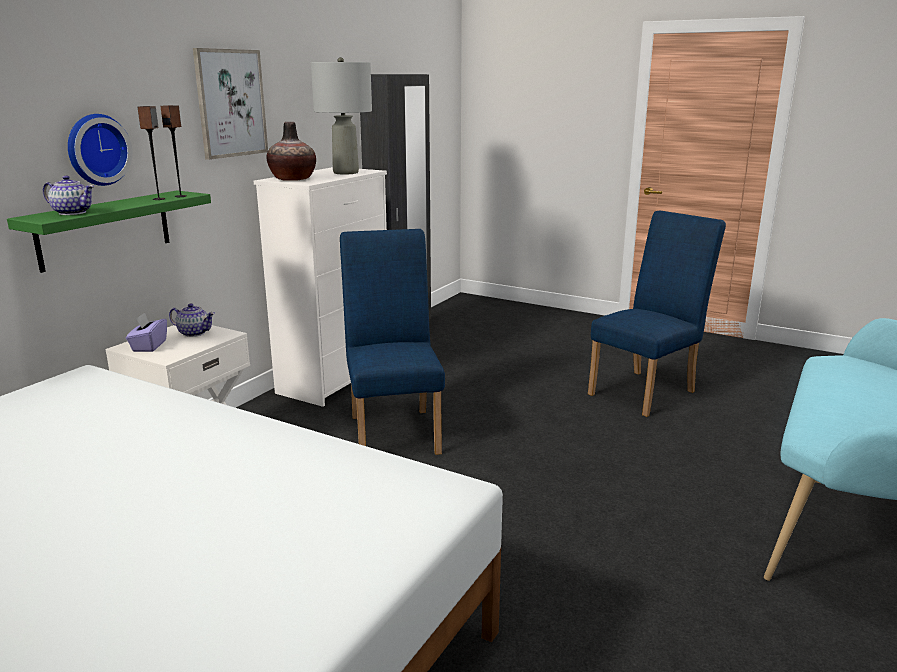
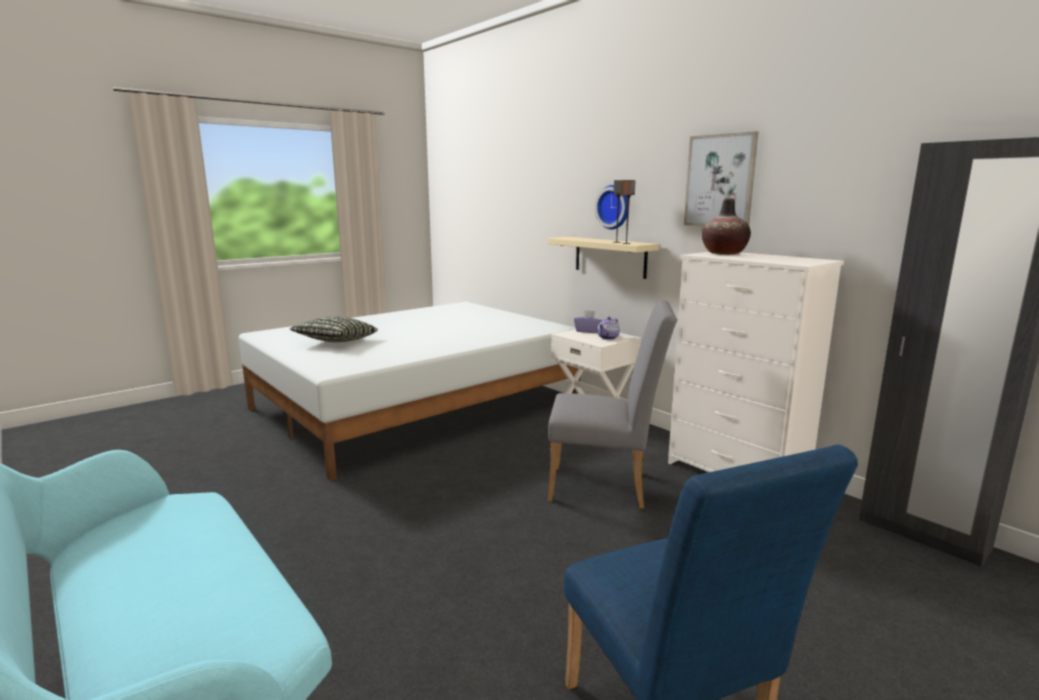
camera: 110 degrees right, 5 degrees down
green shelf [7,191,211,273] -> beige shelf [547,237,659,279]
teapot [43,176,94,215] -> none
grey table lamp [311,57,372,174] -> none
blue chair [340,229,445,455] -> grey chair [548,300,677,509]
none -> pillow [289,316,378,342]

